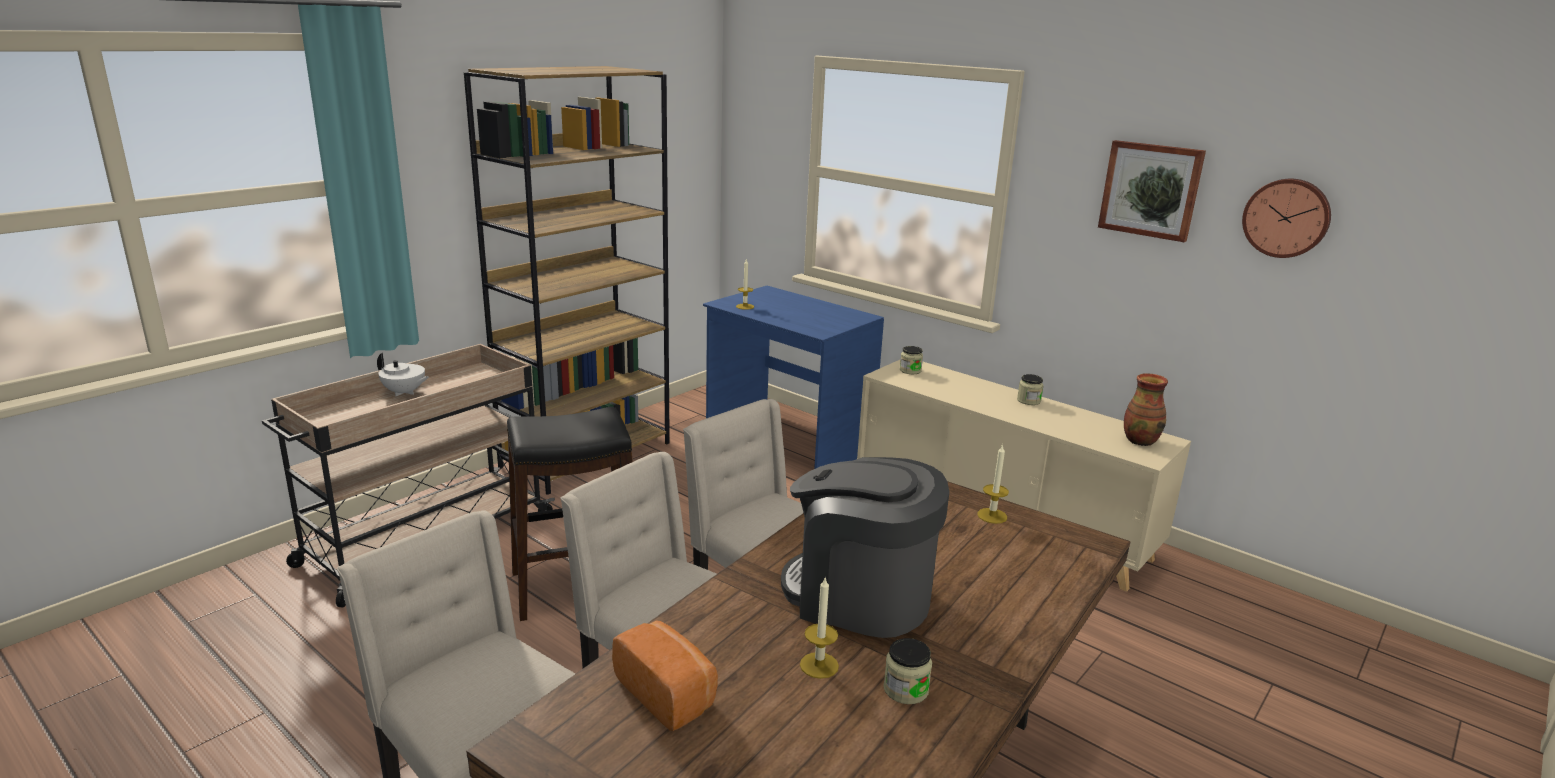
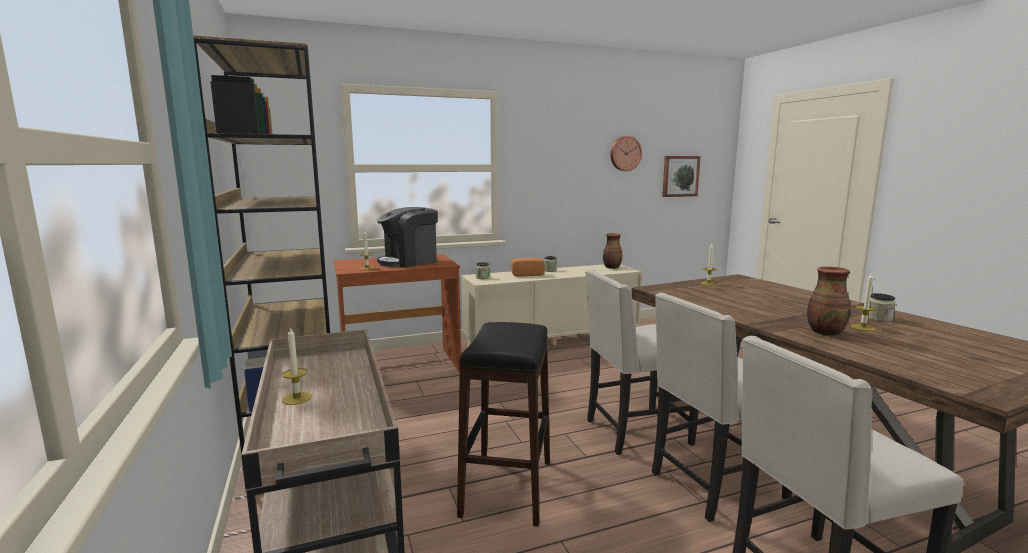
camera: 60 degrees left, 10 degrees down
white teapot [377,353,429,396] -> candle [282,326,312,405]
bread [612,621,718,731] -> bread moved to [511,258,545,277]
blue desk [703,286,884,469] -> brown desk [334,254,461,372]
coffee machine [781,457,949,638] -> coffee machine moved to [377,207,438,267]
picture [1098,140,1206,242] -> picture moved to [662,156,701,197]
none -> vase [807,266,851,336]

